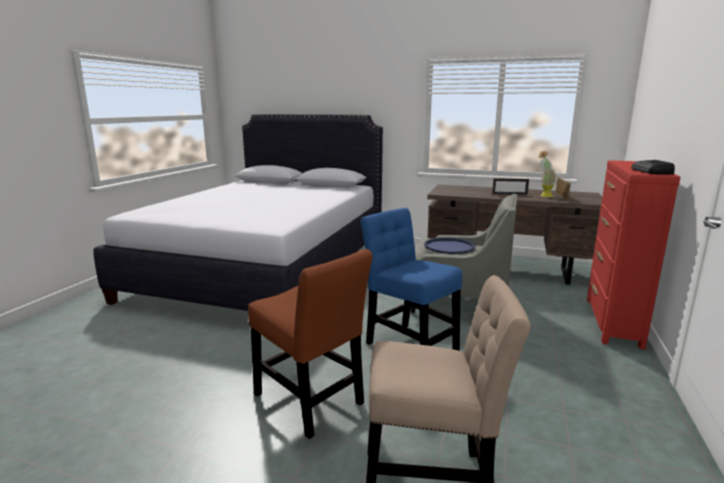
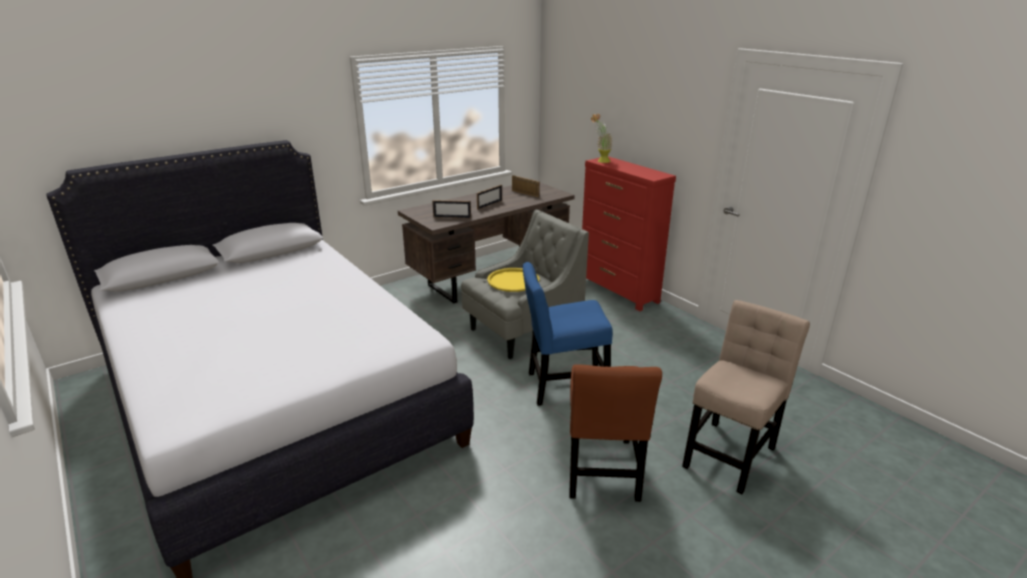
camera: 55 degrees left, 10 degrees up
brown chair [248,249,373,439] -> brown chair turned 105 degrees clockwise [569,364,662,502]
blue tray [424,237,476,254] -> yellow tray [487,268,539,292]
potted plant [539,151,556,197] -> potted plant moved to [591,114,613,163]
radio [631,160,675,174] -> none
none -> picture frame [432,200,471,219]

